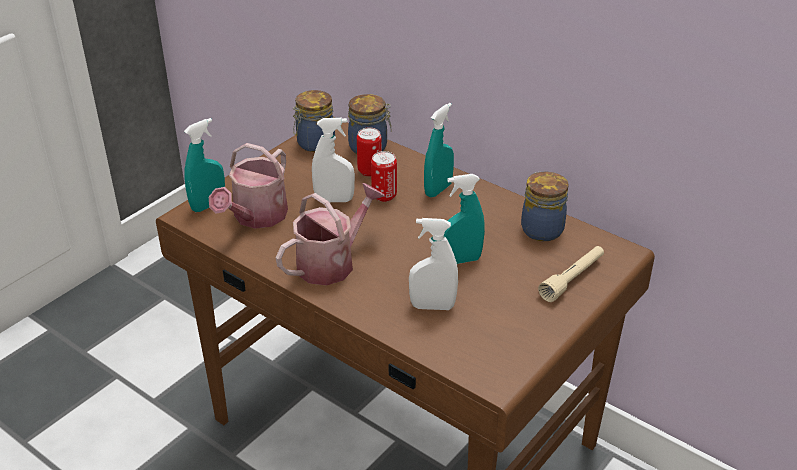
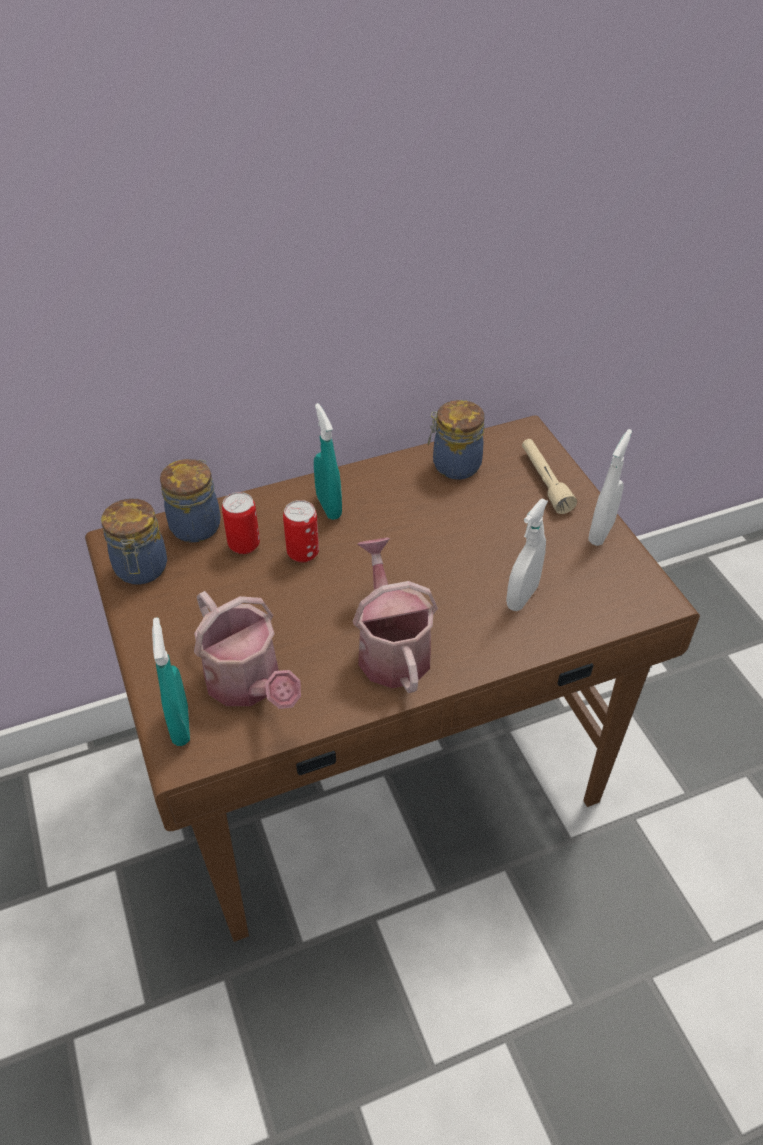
camera: 60 degrees left, 10 degrees up
white spray bottle [312,118,355,202] -> white spray bottle moved to [588,429,632,546]
turquoise spray bottle [444,174,485,264] -> none

